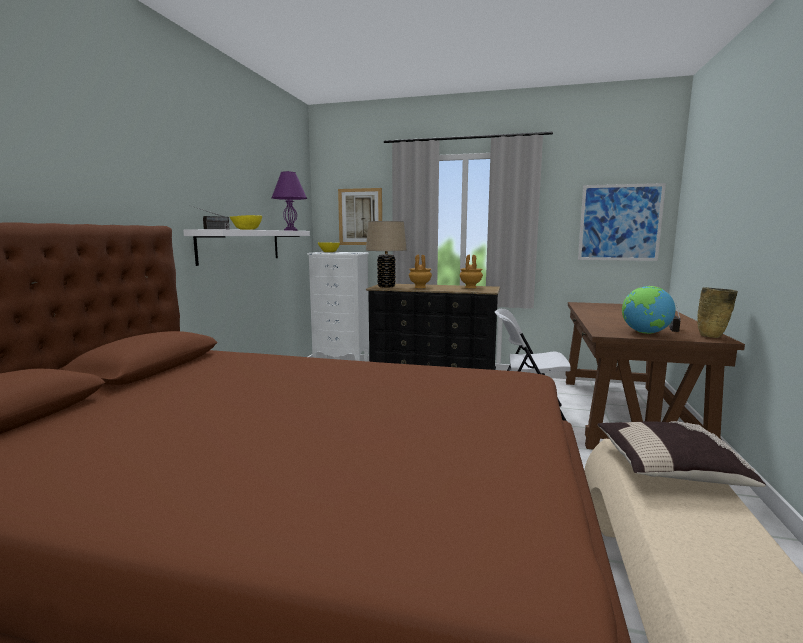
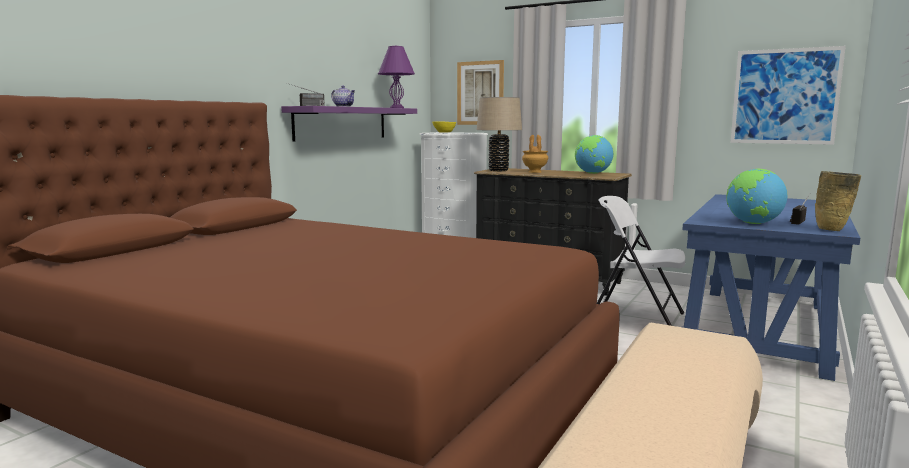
camera: 15 degrees right, 0 degrees up
white shelf [183,229,310,266] -> purple shelf [281,106,417,142]
yellow bowl [230,215,262,230] -> teapot [331,86,355,107]
brown vase [460,255,483,288] -> globe [575,135,613,174]
brown desk [565,302,745,449] -> blue desk [682,194,860,381]
pillow [598,421,766,487] -> none

